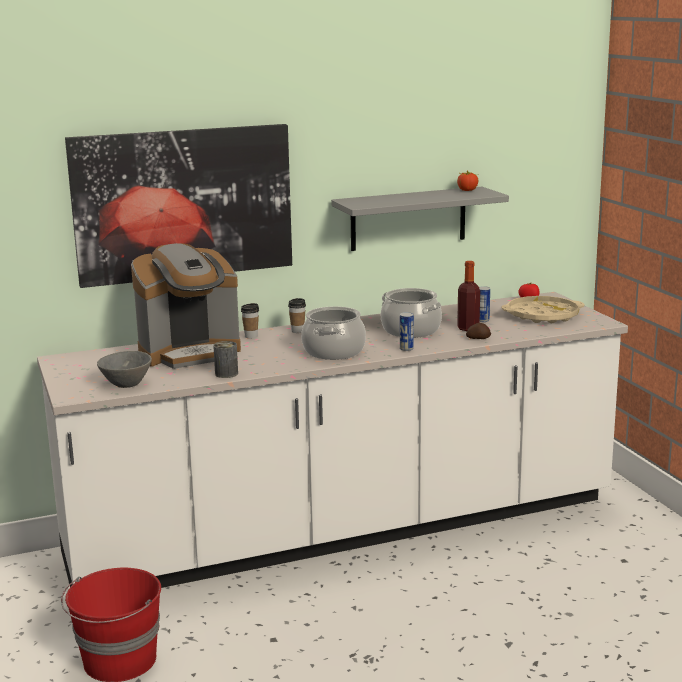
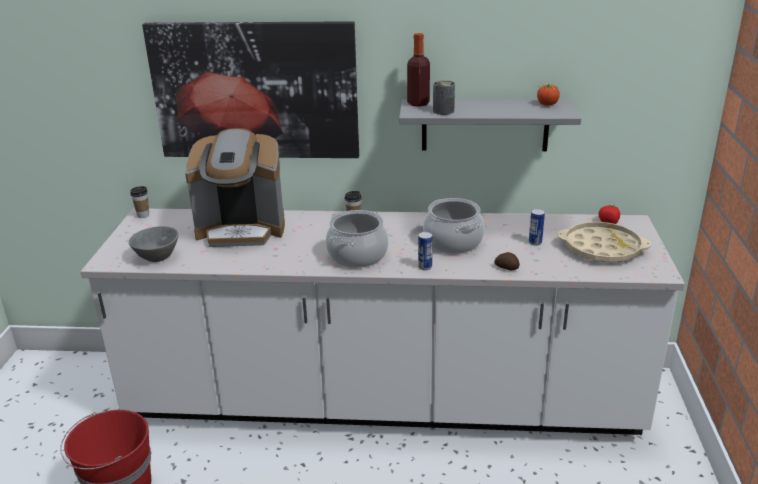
camera: 25 degrees right, 10 degrees up
can [213,341,238,378] -> can moved to [433,80,455,115]
cup [241,303,259,338] -> cup moved to [130,186,149,218]
bottle [457,261,480,331] -> bottle moved to [407,33,430,107]

